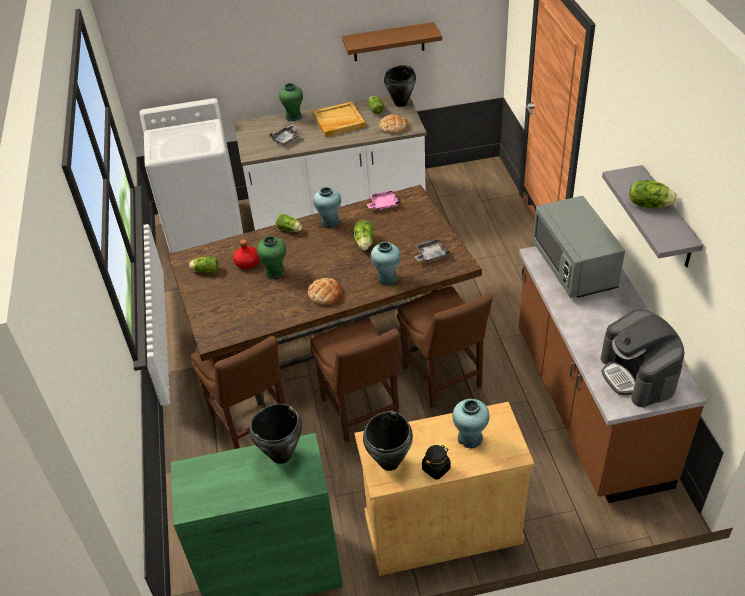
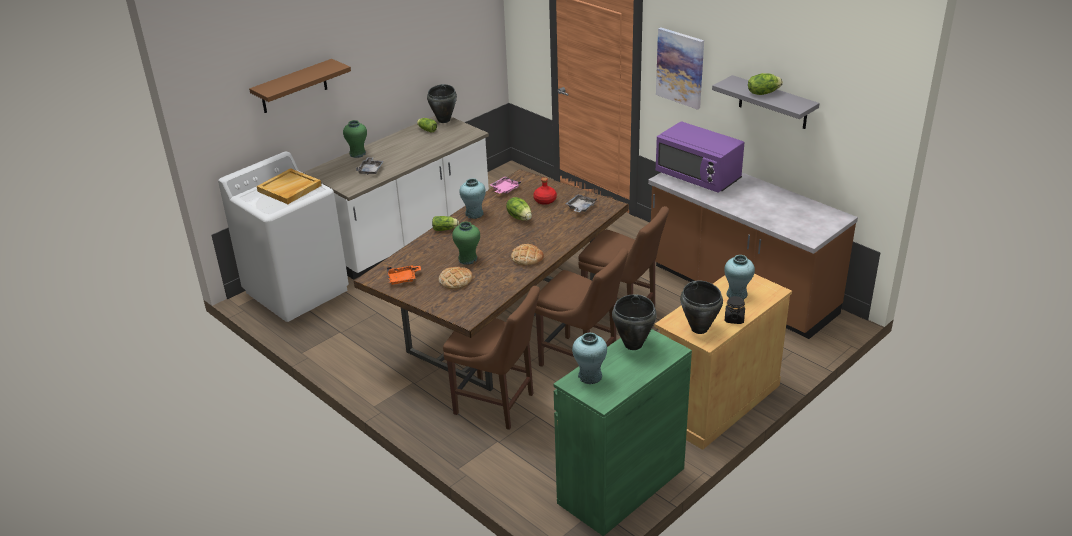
camera: 35 degrees left, 10 degrees down
lettuce [189,256,218,273] -> orange tray [387,265,421,285]
red bottle [233,239,260,269] -> red bottle moved to [533,177,557,205]
beige tray [313,102,366,137] -> beige tray moved to [257,168,322,204]
brown shelf [342,22,442,61] -> brown shelf moved to [249,59,351,113]
turquoise vase [371,242,401,285] -> turquoise vase moved to [572,333,607,384]
bread [379,114,408,134] -> bread moved to [439,267,473,289]
grey microwave [533,196,625,298] -> purple microwave [656,121,744,193]
coffee machine [601,309,684,407] -> none
none -> picture [656,28,704,110]

